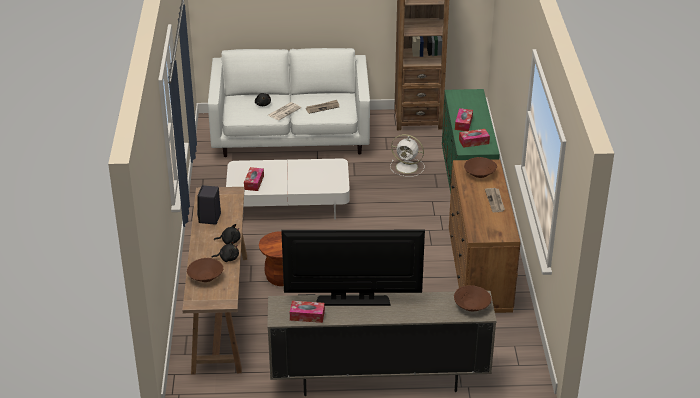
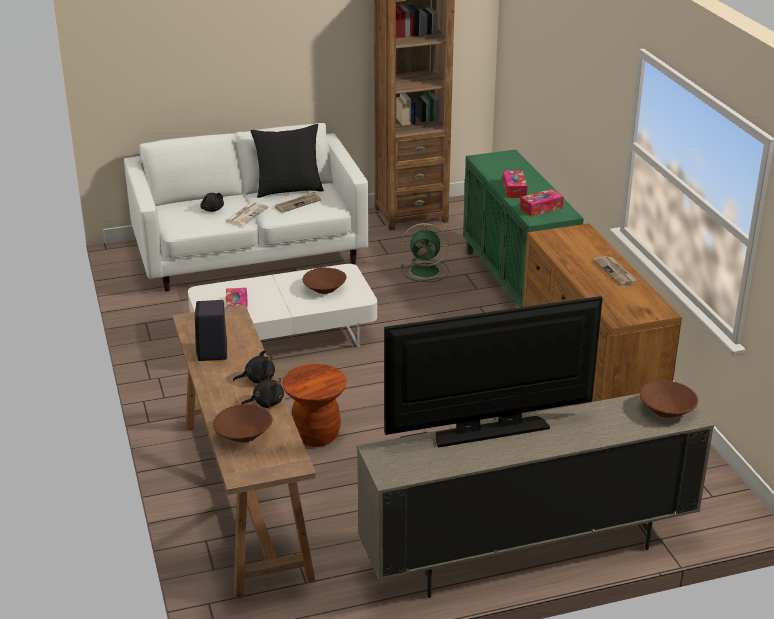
camera: 15 degrees left, 5 degrees down
tissue box [290,301,325,323] -> none
white fan [390,134,424,177] -> green fan [401,223,449,282]
brown bowl [464,157,497,178] -> brown bowl moved to [302,268,347,294]
none -> black pillow [250,124,324,198]

